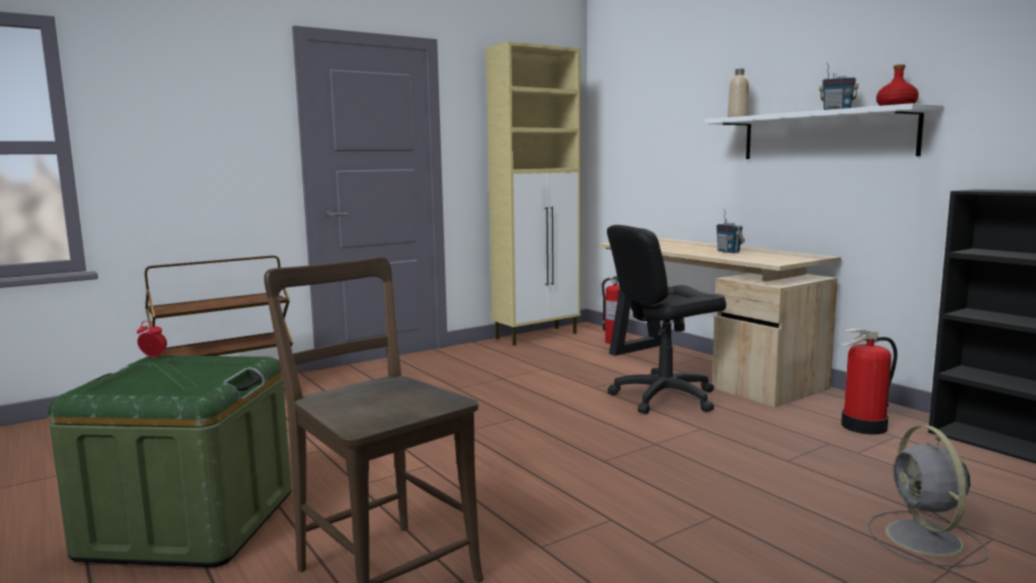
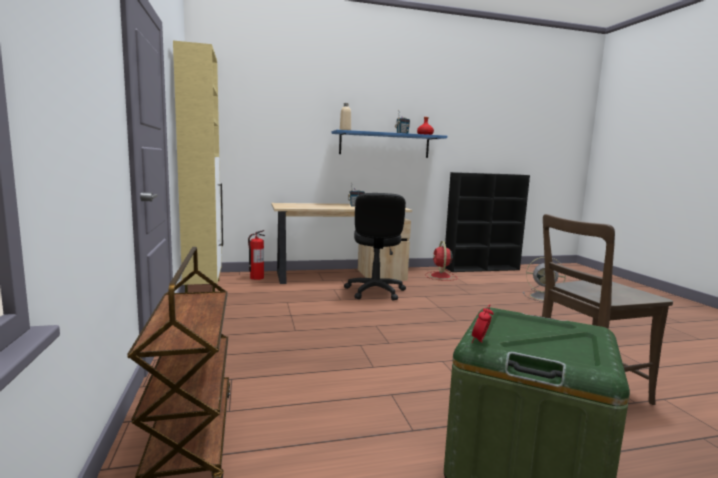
camera: 70 degrees left, 0 degrees up
white shelf [704,103,944,159] -> blue shelf [332,130,447,158]
fire extinguisher [840,329,897,435] -> red fan [426,241,457,281]

